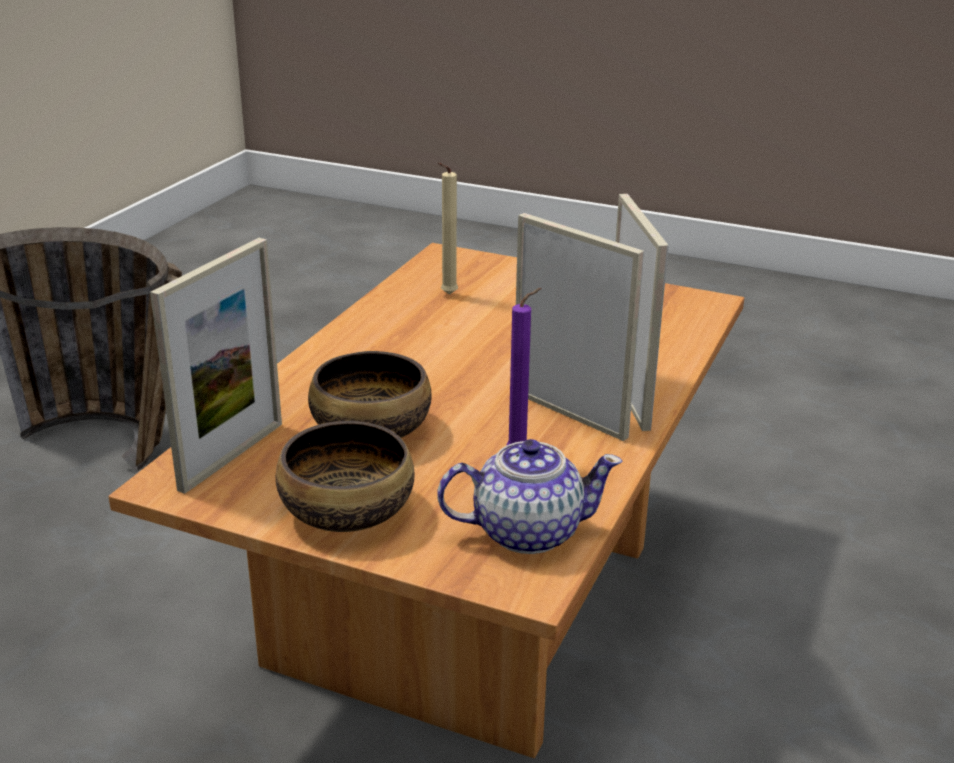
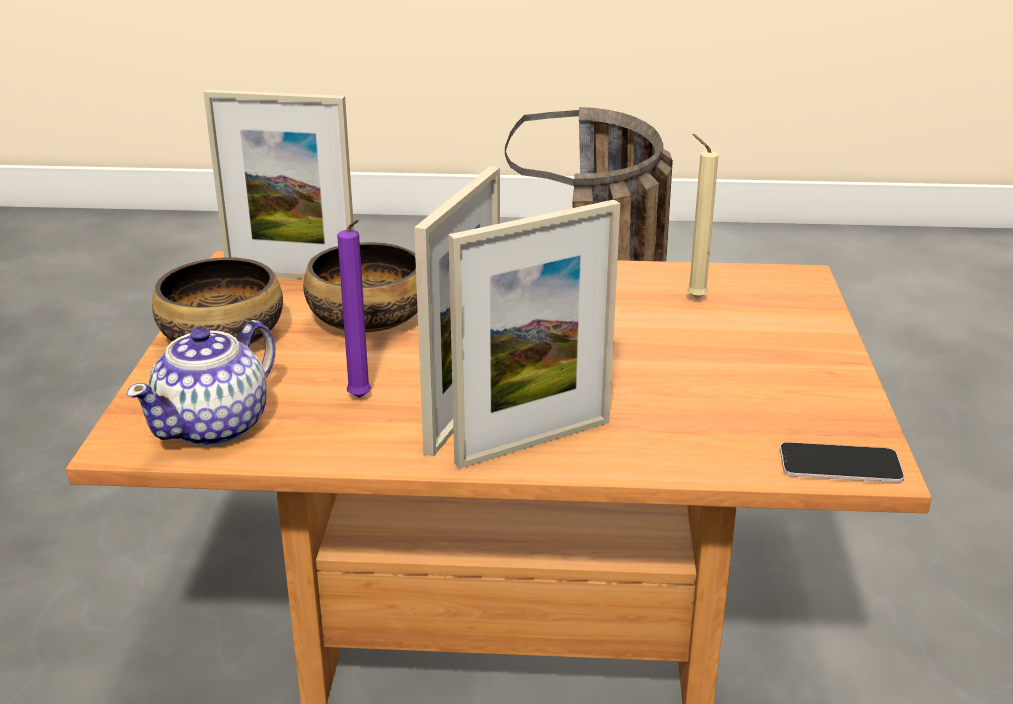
camera: 70 degrees right, 0 degrees up
teapot [437,439,622,554] -> teapot turned 60 degrees clockwise [126,320,276,447]
none -> phone [780,442,904,483]

